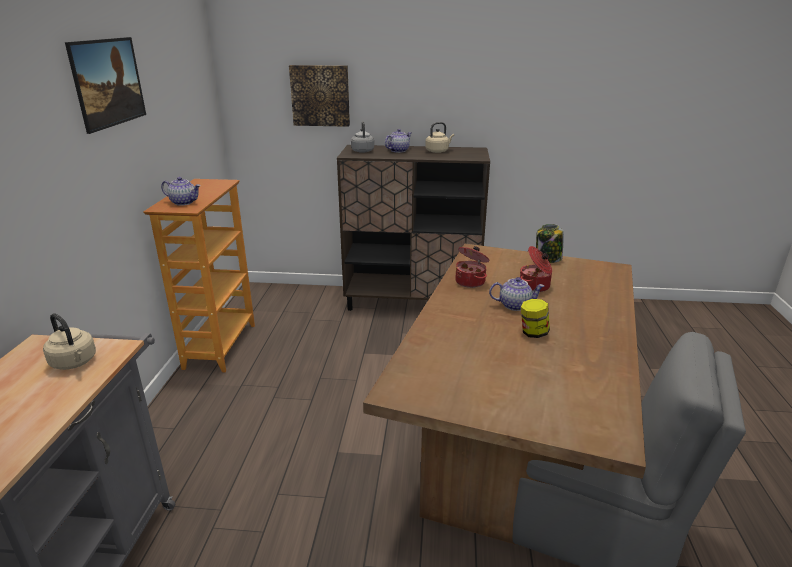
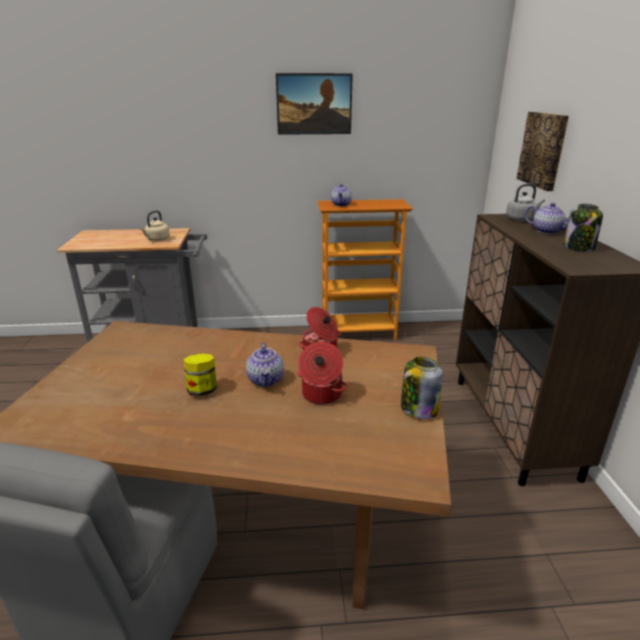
camera: 80 degrees right, 0 degrees up
beige kettle [425,122,454,153] -> jar [564,203,603,252]

